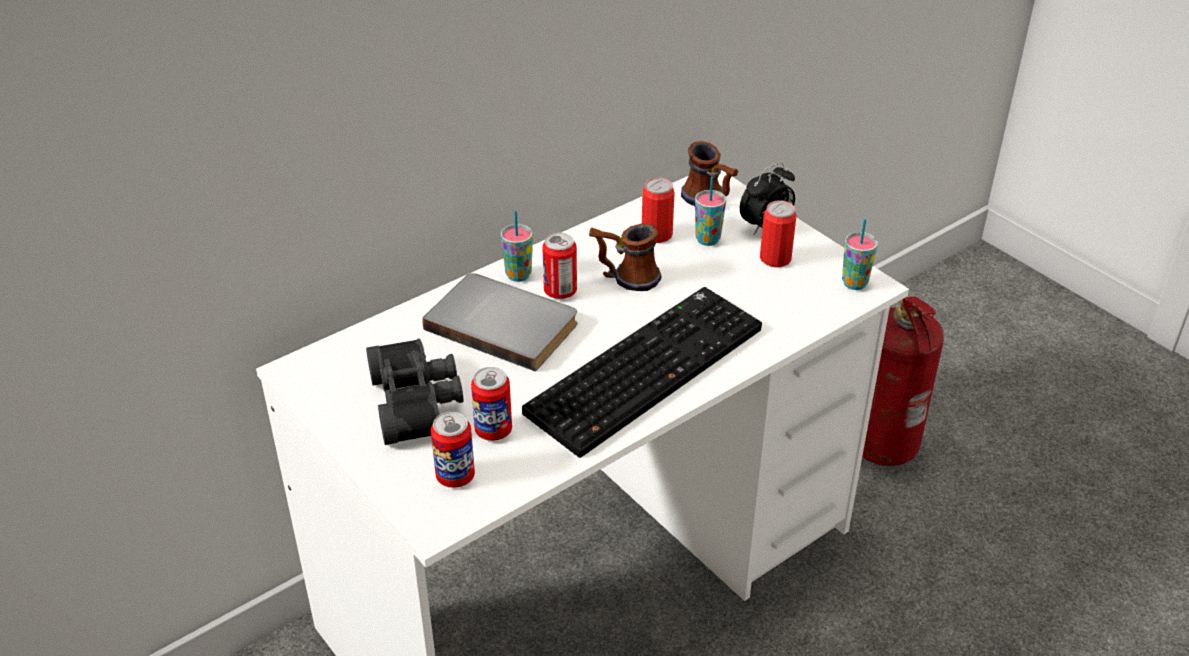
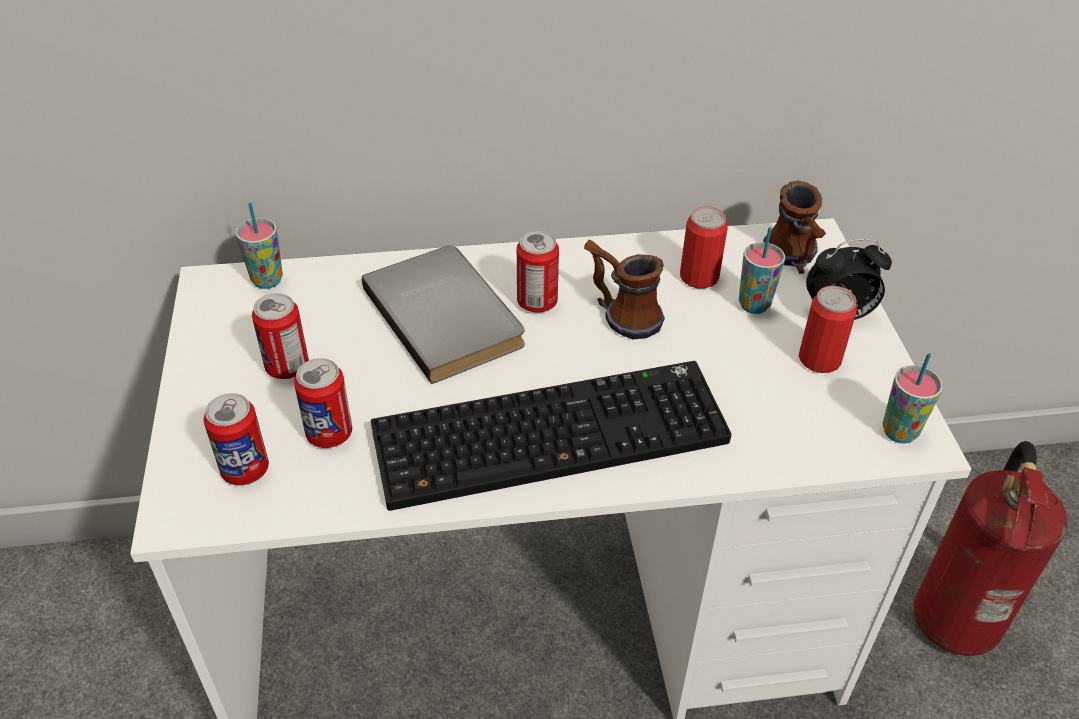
camera: 30 degrees right, 5 degrees up
black binoculars [366,339,463,445] -> can [252,293,309,379]
cup [500,211,533,282] -> cup moved to [236,202,283,289]

